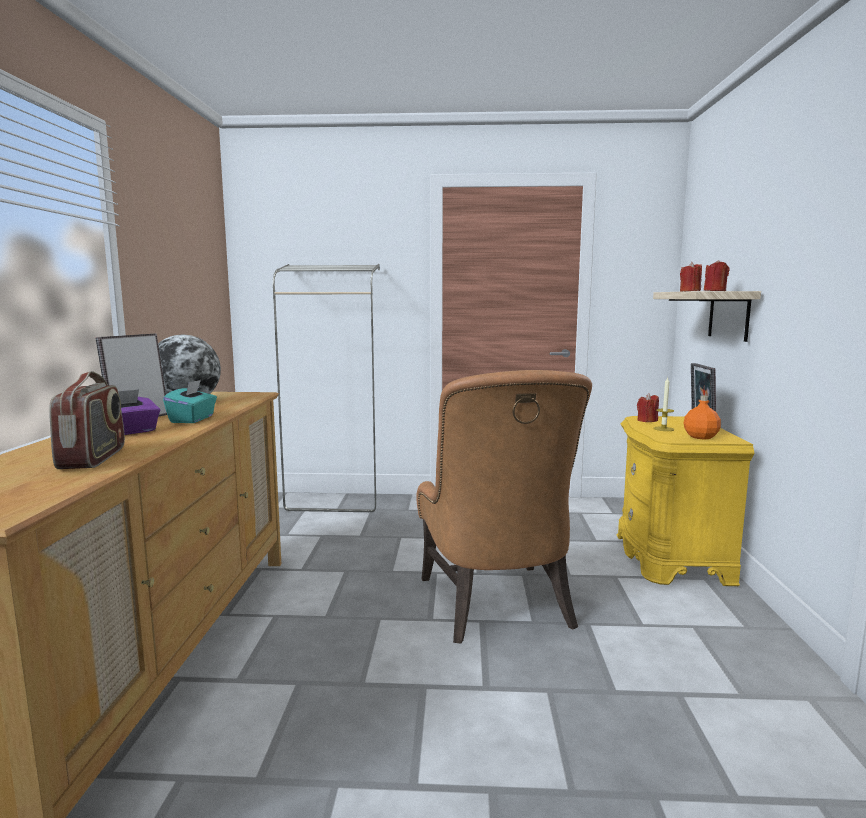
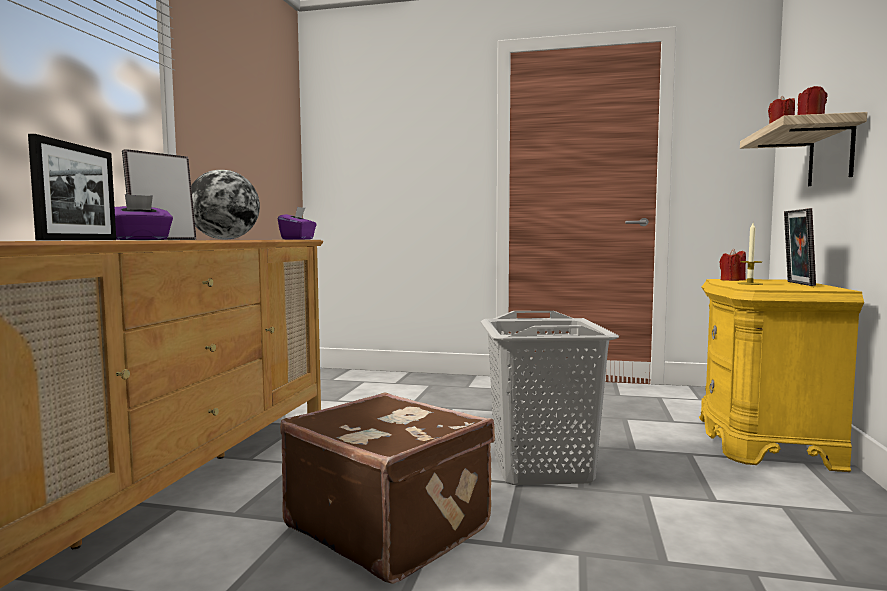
camera: 10 degrees right, 5 degrees down
radio [49,371,125,469] -> picture frame [28,134,116,240]
turquoise tissue box [163,380,217,423] -> none
grey clothes rack [273,264,380,512] -> none
brown chair [416,370,592,644] -> grey laundry basket [480,311,619,485]
orange bottle [684,395,721,439] -> none
none -> purple tissue box [278,206,317,239]
none -> brown suitcase [280,392,495,584]

